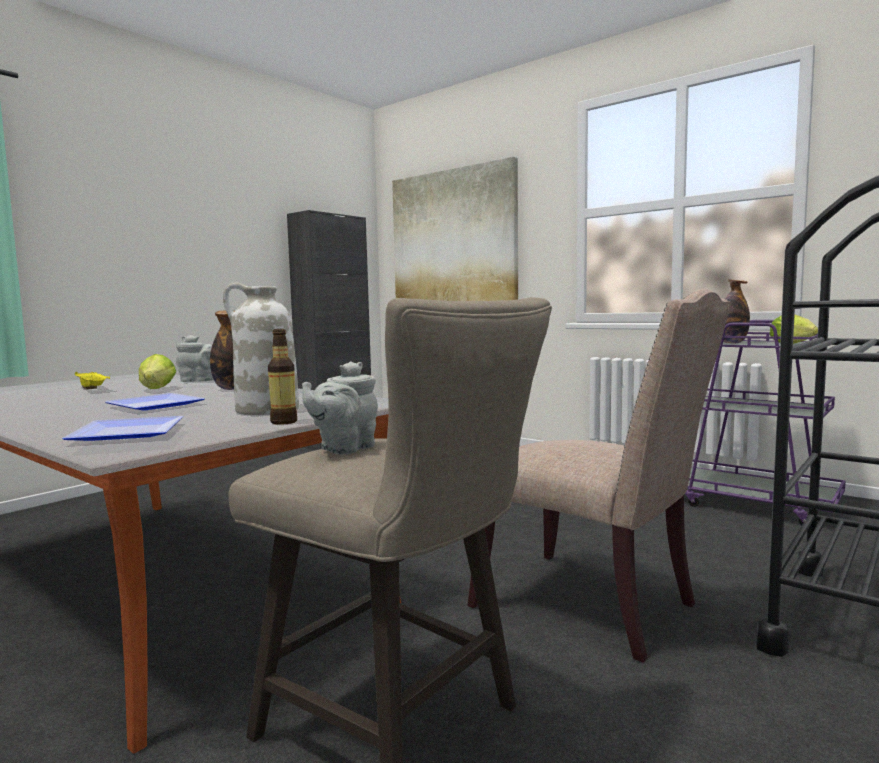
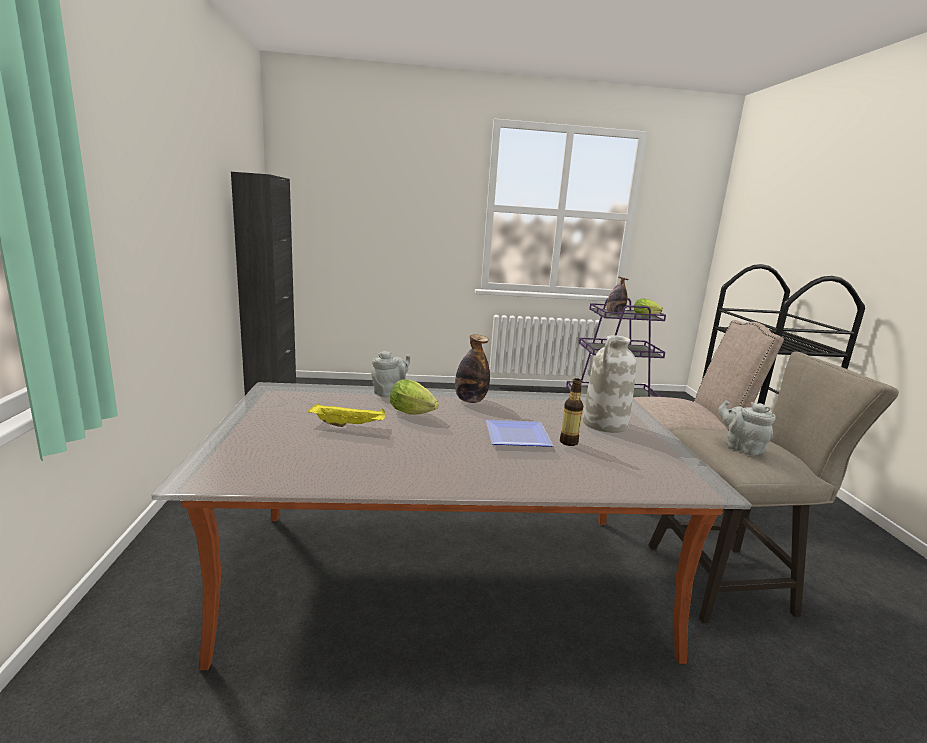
camera: 45 degrees left, 10 degrees up
plate [62,416,183,441] -> none
bottle [268,329,297,425] -> bottle moved to [560,378,583,446]
grey teapot [302,362,378,454] -> grey teapot turned 150 degrees clockwise [718,400,776,456]
picture [392,157,518,301] -> none

